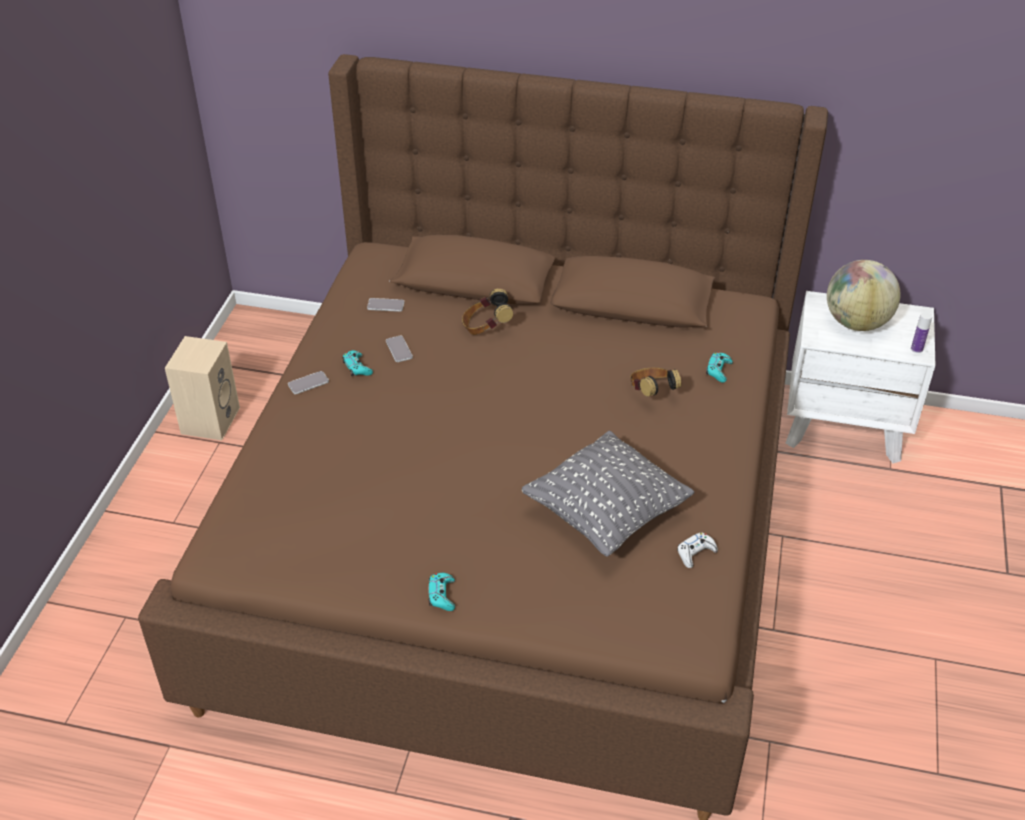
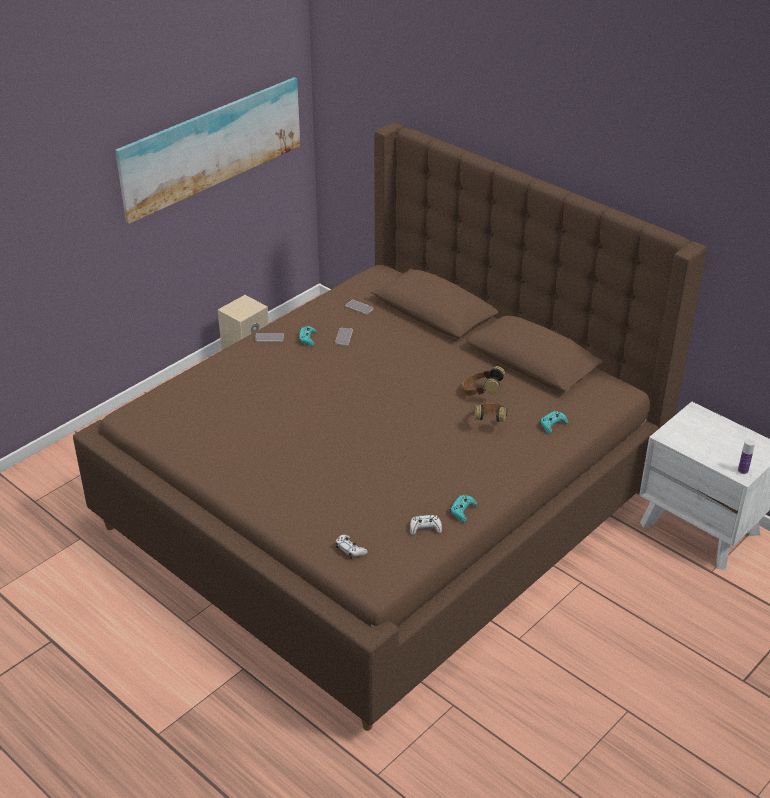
camera: 30 degrees right, 5 degrees down
turquoise game controller [428,573,455,611] -> turquoise game controller moved to [450,494,477,522]
headphones [462,288,513,335] -> headphones moved to [462,366,505,396]
grey pillow [521,431,694,557] -> none
globe [827,260,900,331] -> none
none -> picture [115,77,300,224]
none -> white game controller [336,535,368,559]

